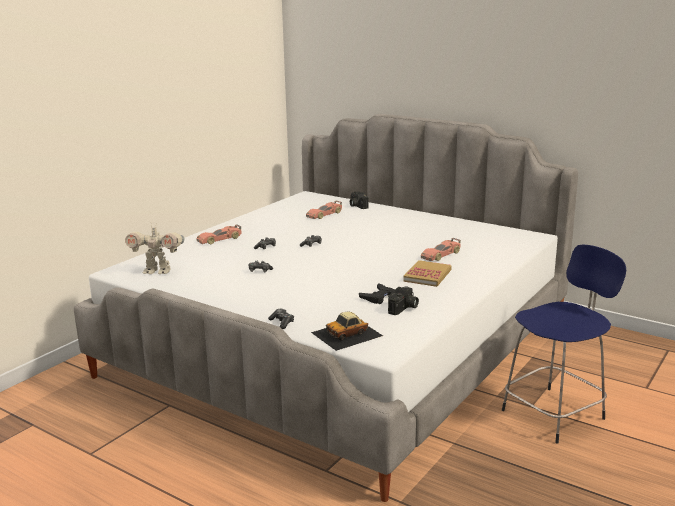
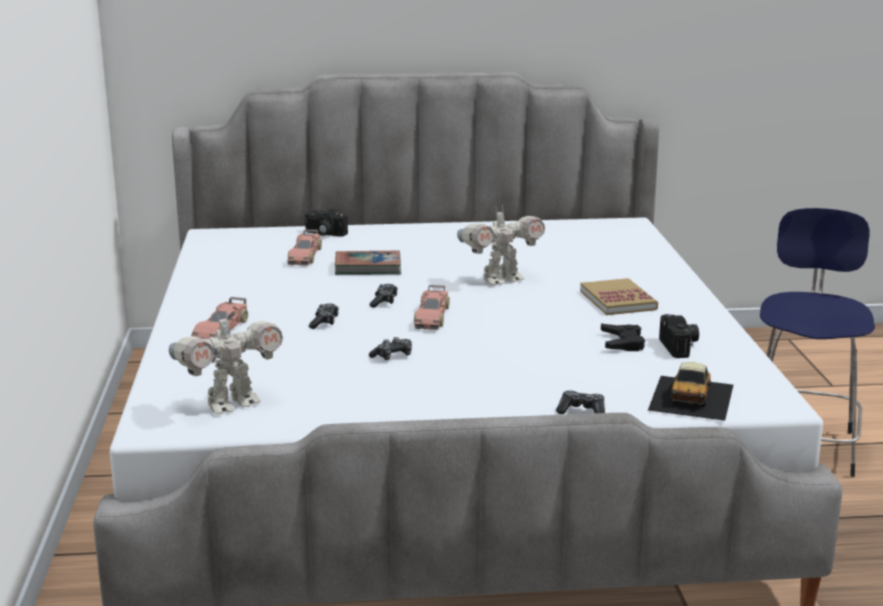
camera: 40 degrees left, 0 degrees up
toy car [421,238,461,261] -> toy car moved to [414,285,450,330]
none -> book [335,251,401,275]
none -> toy robot [457,204,545,285]

